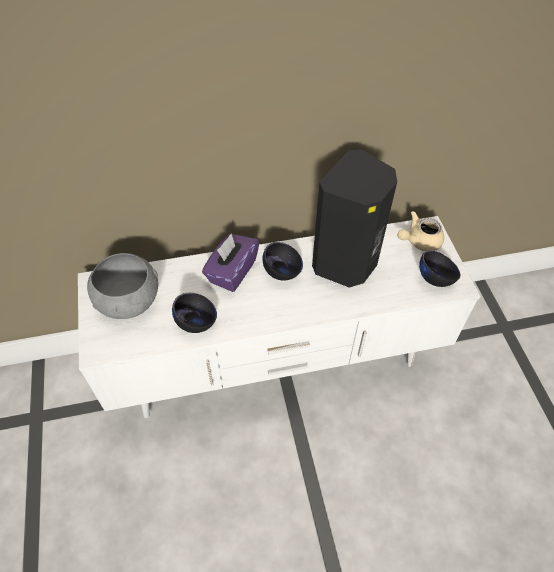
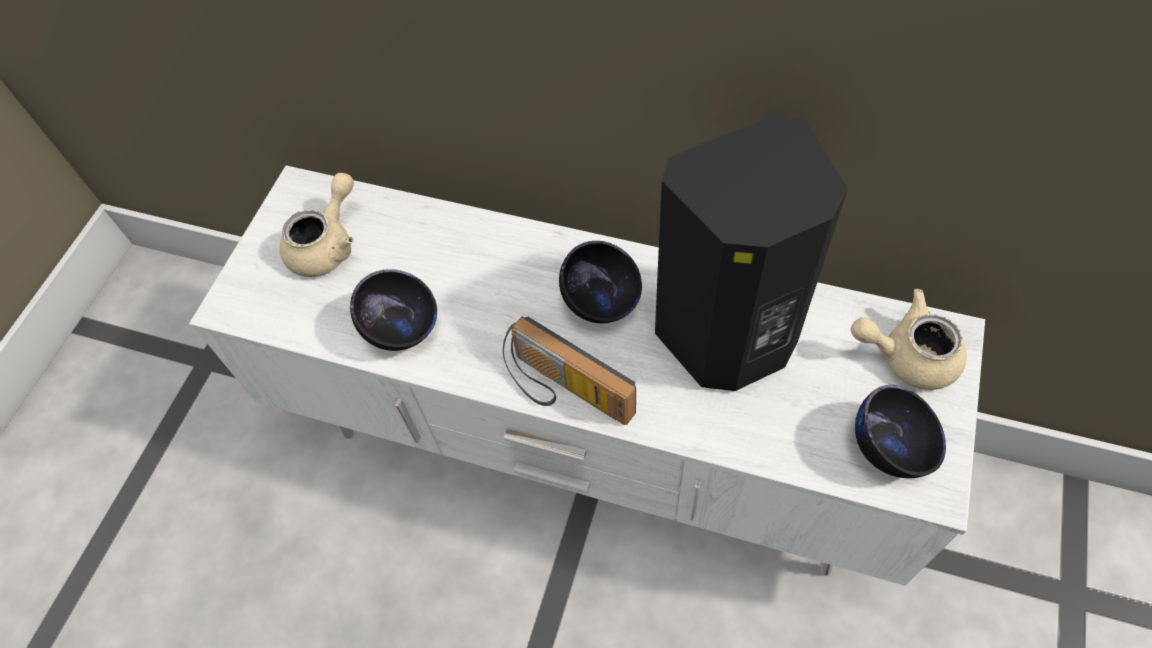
camera: 35 degrees right, 5 degrees up
grey bowl [87,253,158,319] -> beige teapot [280,173,354,277]
purple tissue box [202,234,259,292] -> none
none -> radio [503,316,636,425]

